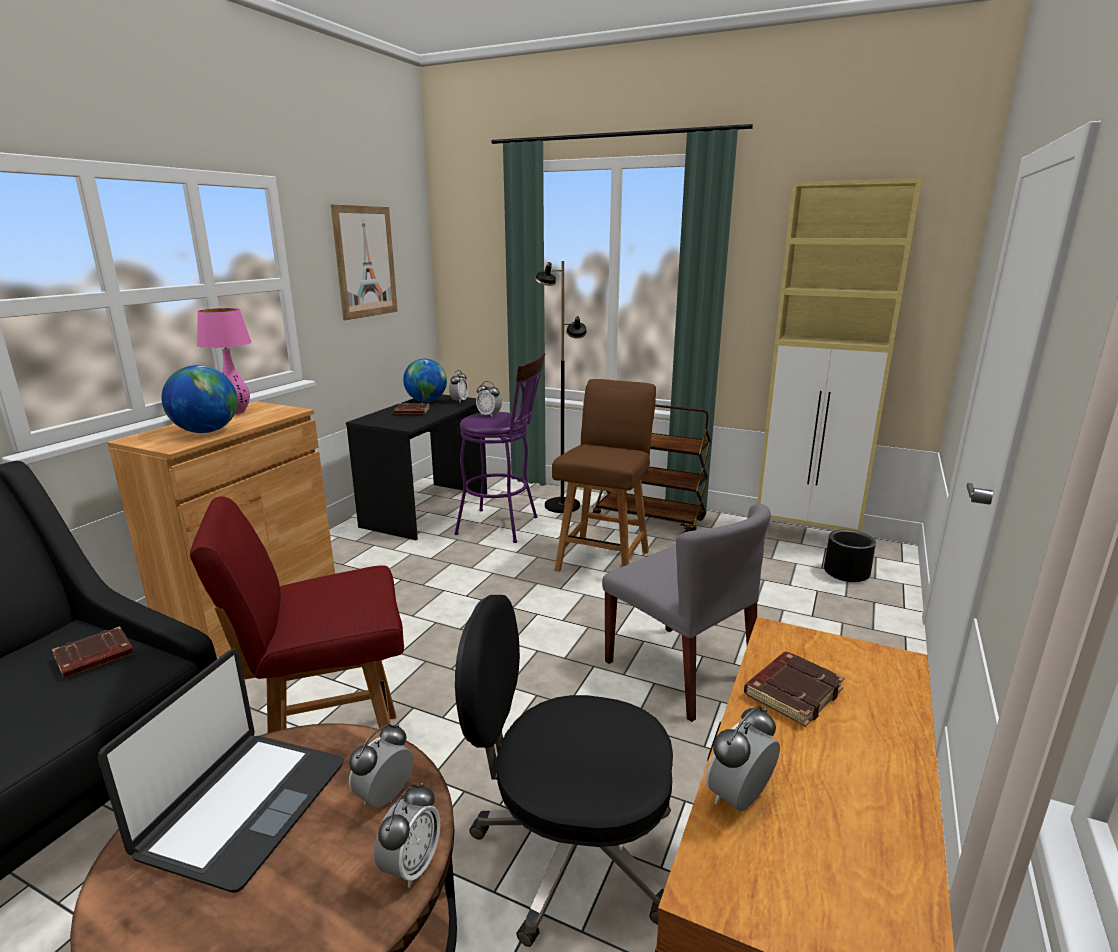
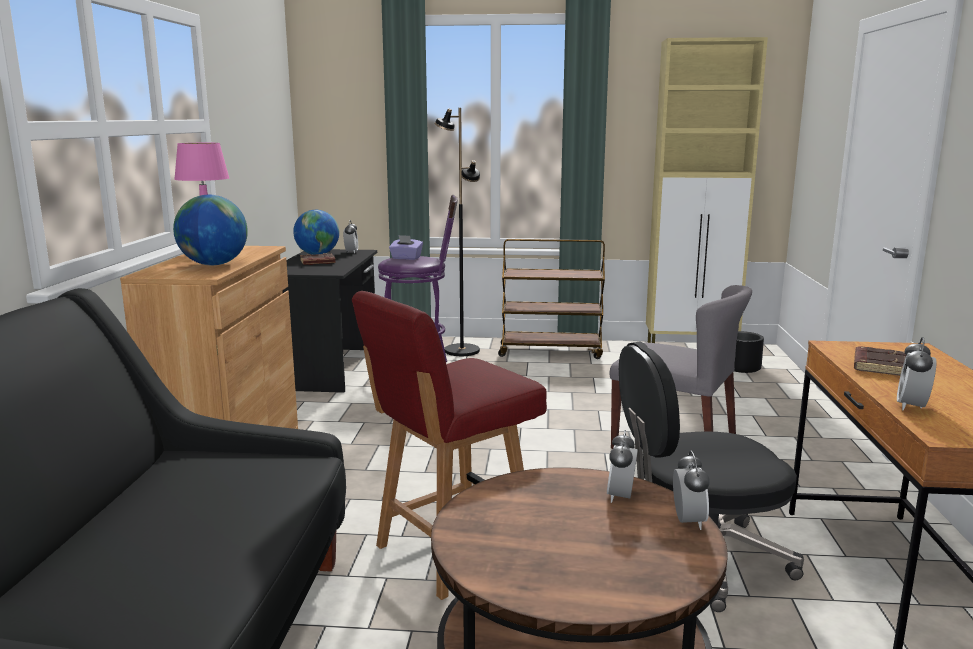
camera: 20 degrees left, 5 degrees down
brown book [52,626,134,679] -> none
laptop [98,649,344,893] -> none
picture [331,205,398,320] -> none
alarm clock [476,381,502,417] -> purple tissue box [389,235,423,260]
brown chair [552,379,656,571] -> none

